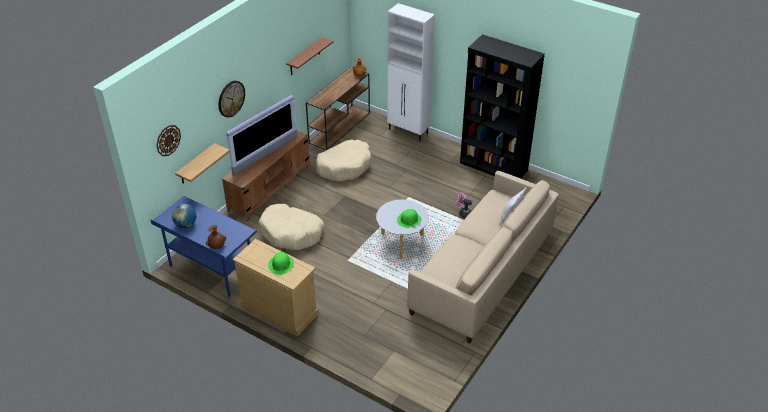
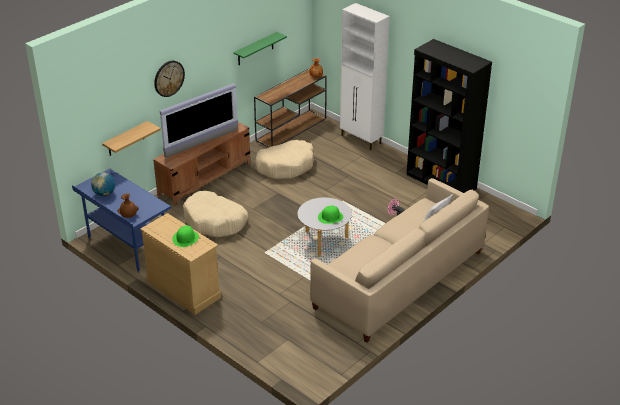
camera: 10 degrees right, 5 degrees down
wall clock [156,125,181,156] -> none
brown shelf [286,37,334,75] -> green shelf [233,32,287,65]

